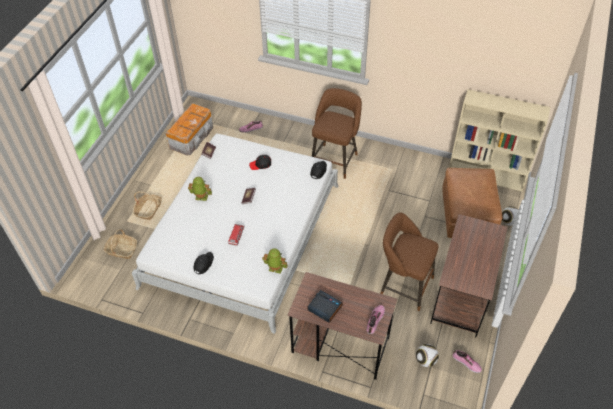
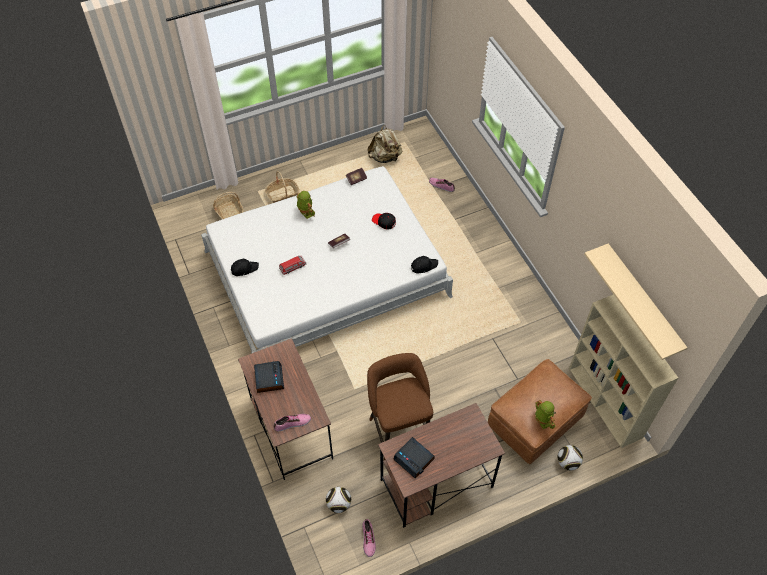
camera: 45 degrees right, 5 degrees up
storage box [166,103,213,156] -> beige backpack [368,125,402,163]
toy robot [262,248,288,274] -> toy robot moved to [535,400,556,429]
brown stool [312,88,362,179] -> none
none -> alarm clock [394,437,435,478]
none -> beige shelf [584,243,688,360]

